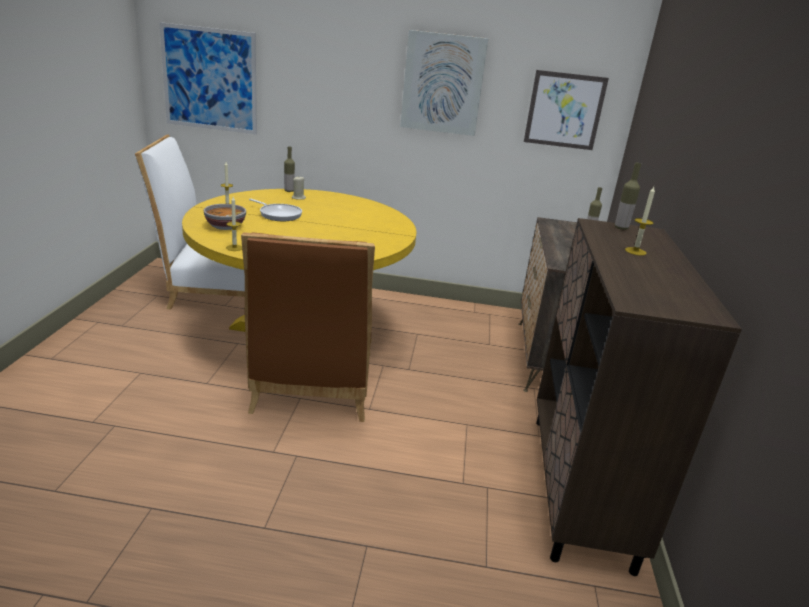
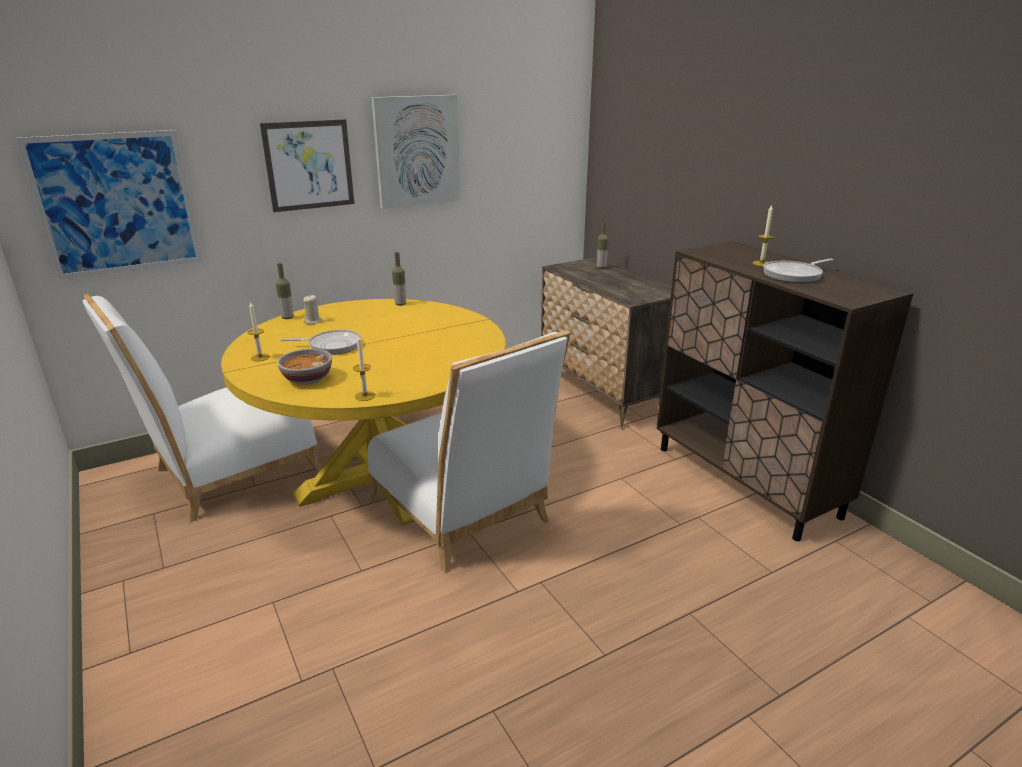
camera: 35 degrees left, 0 degrees up
brown chair [241,232,375,422] -> white chair [368,330,571,574]
picture [524,70,609,150] -> picture moved to [260,119,354,212]
bottle [615,163,641,230] -> bottle moved to [392,252,406,306]
none -> frying pan [763,258,833,283]

